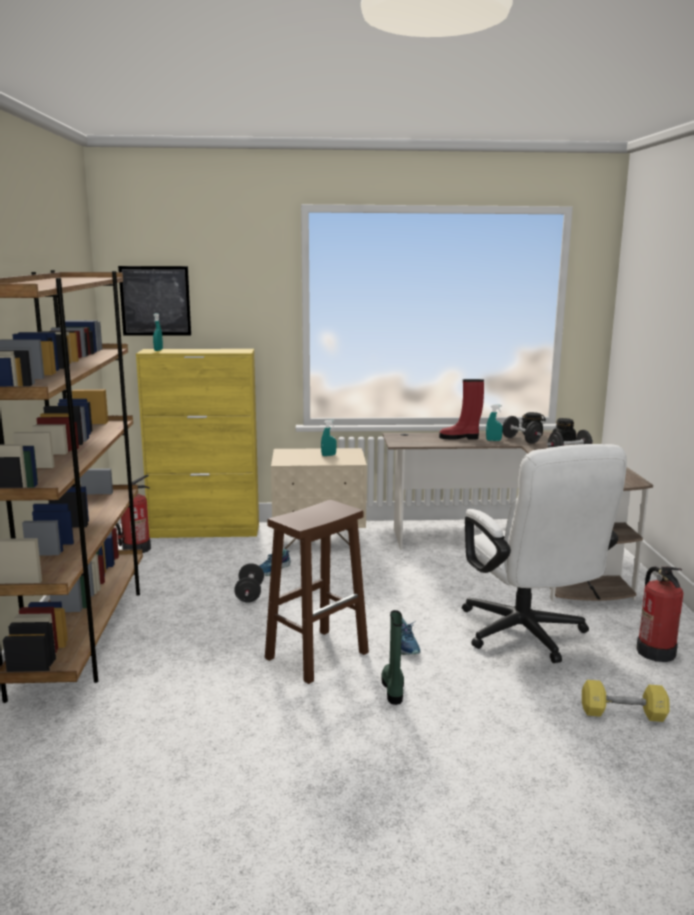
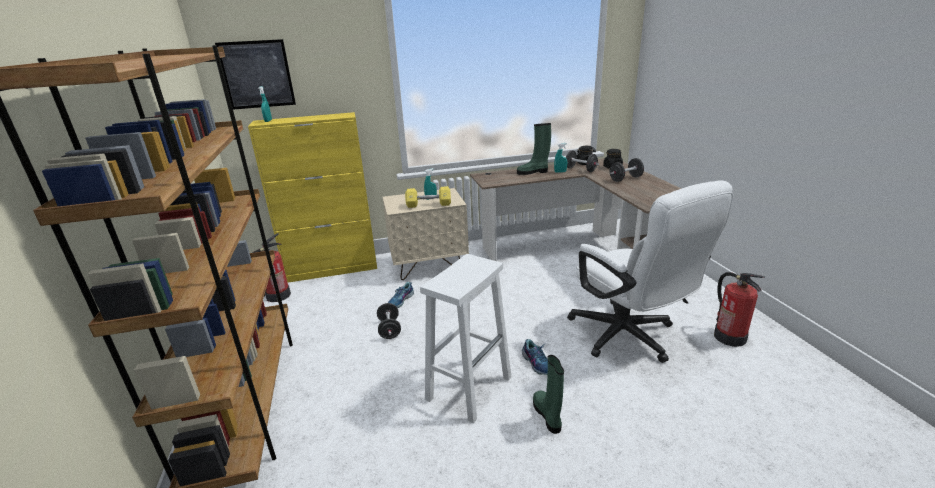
camera: 10 degrees left, 10 degrees up
brown stool [265,500,369,684] -> white stool [420,254,511,423]
red boot [439,379,484,440] -> green boot [517,123,551,175]
yellow dumbbell [582,680,670,722] -> yellow dumbbell moved to [405,186,451,208]

